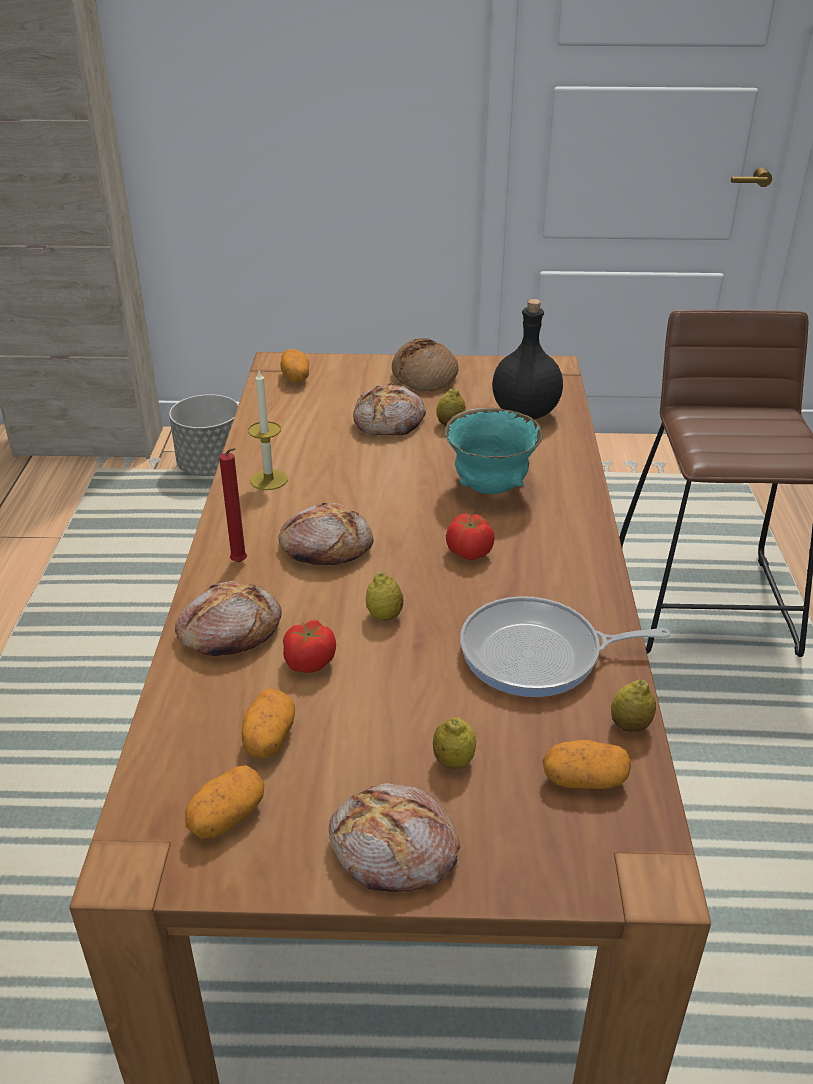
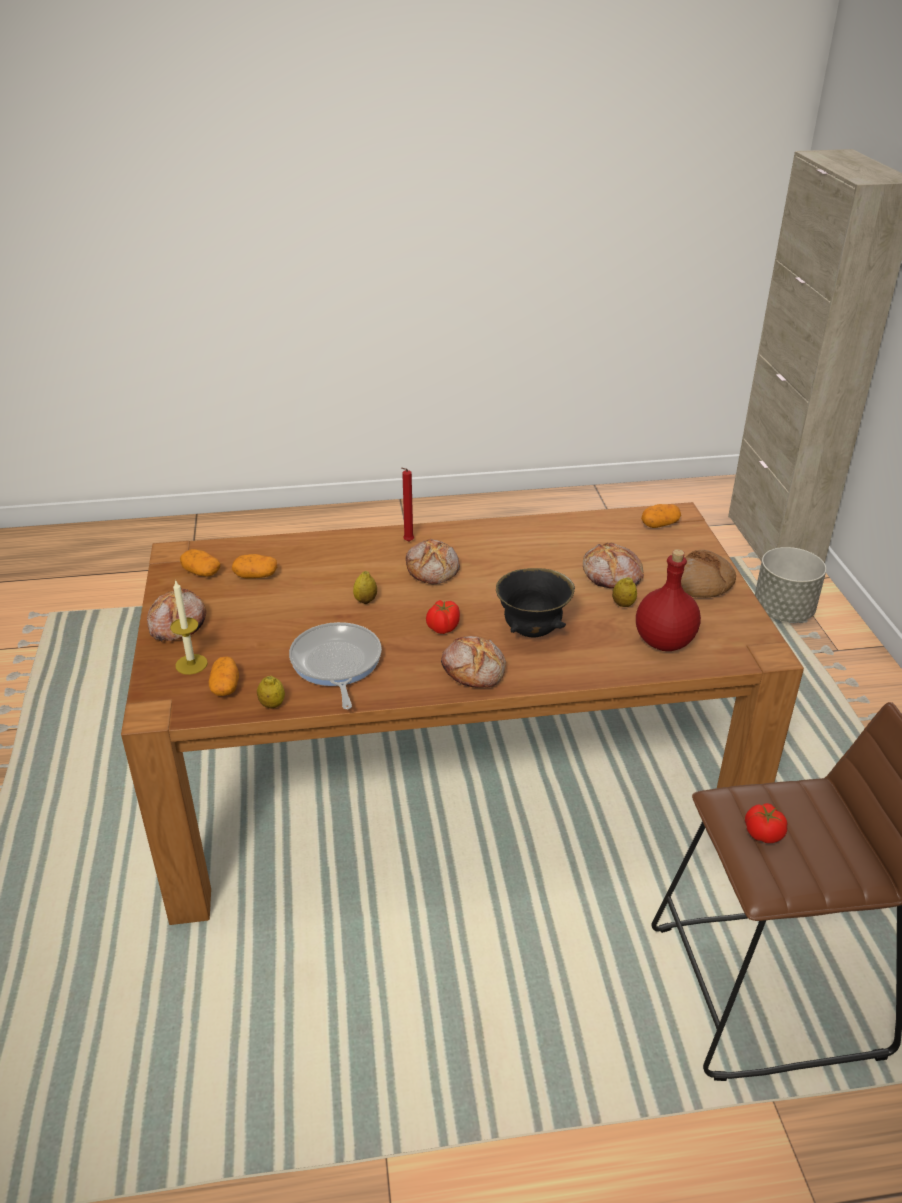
camera: 80 degrees right, 0 degrees up
bread [175,581,282,656] -> bread moved to [441,636,506,688]
candle [248,371,288,490] -> candle moved to [170,579,208,675]
tomato [283,620,336,673] -> tomato moved to [745,803,787,843]
lemon [433,717,476,769] -> none
turquoise bowl [445,408,543,494] -> black bowl [496,568,575,638]
black bottle [492,299,563,419] -> red bottle [636,549,701,651]

